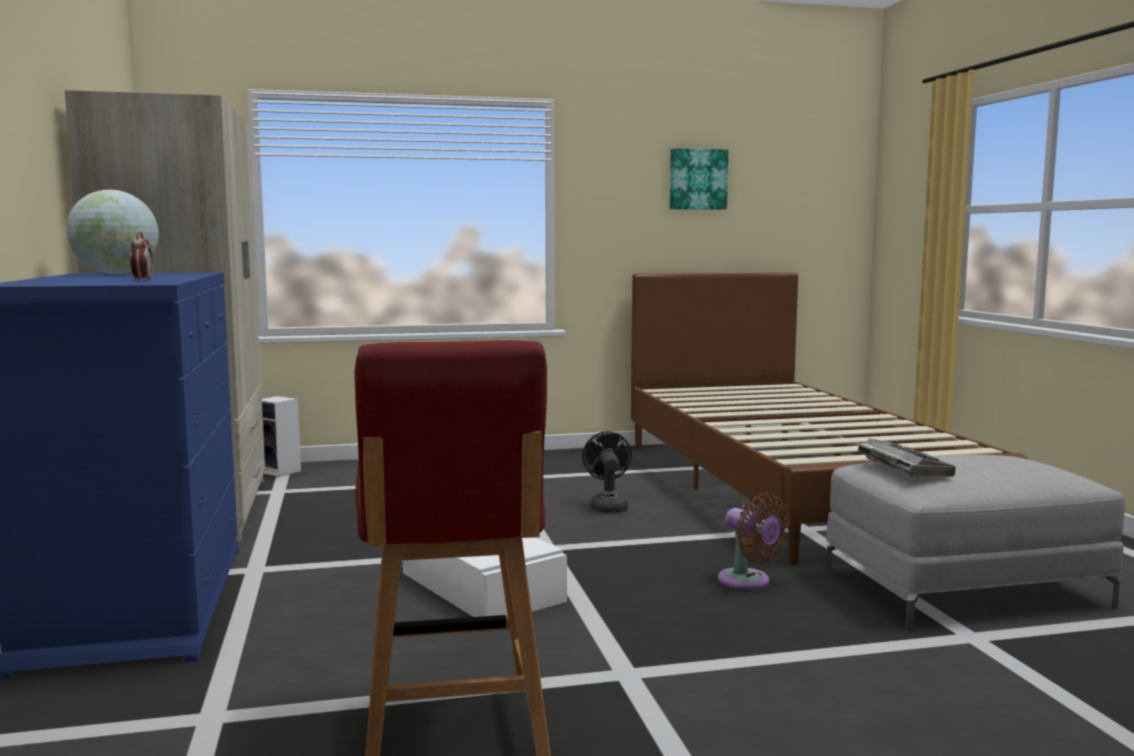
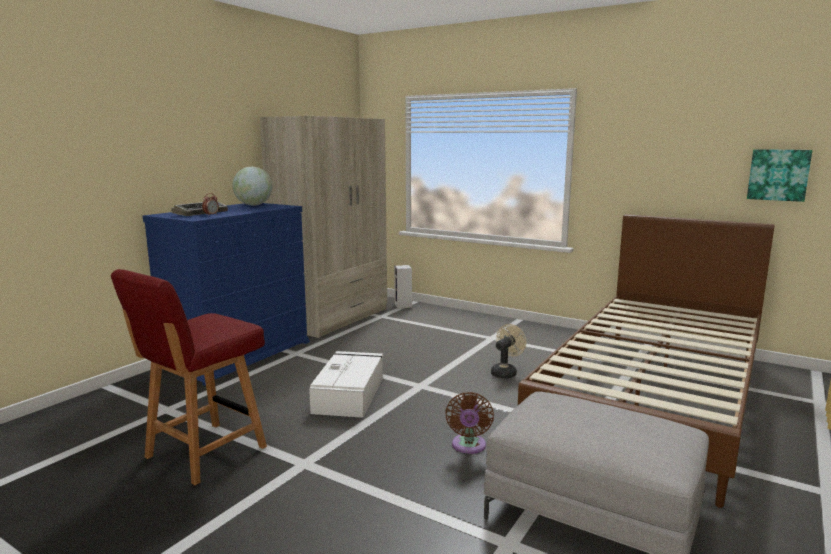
camera: 45 degrees right, 5 degrees up
black fan [582,432,632,513] -> beige fan [491,324,526,379]
picture [670,148,728,210] -> picture moved to [747,149,812,202]
keyboard [858,438,956,478] -> keyboard moved to [171,202,228,216]

